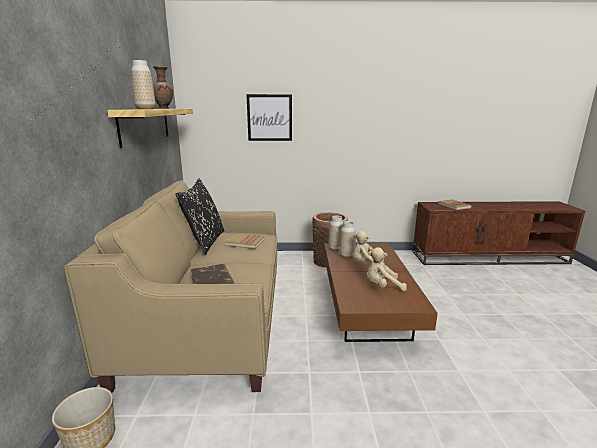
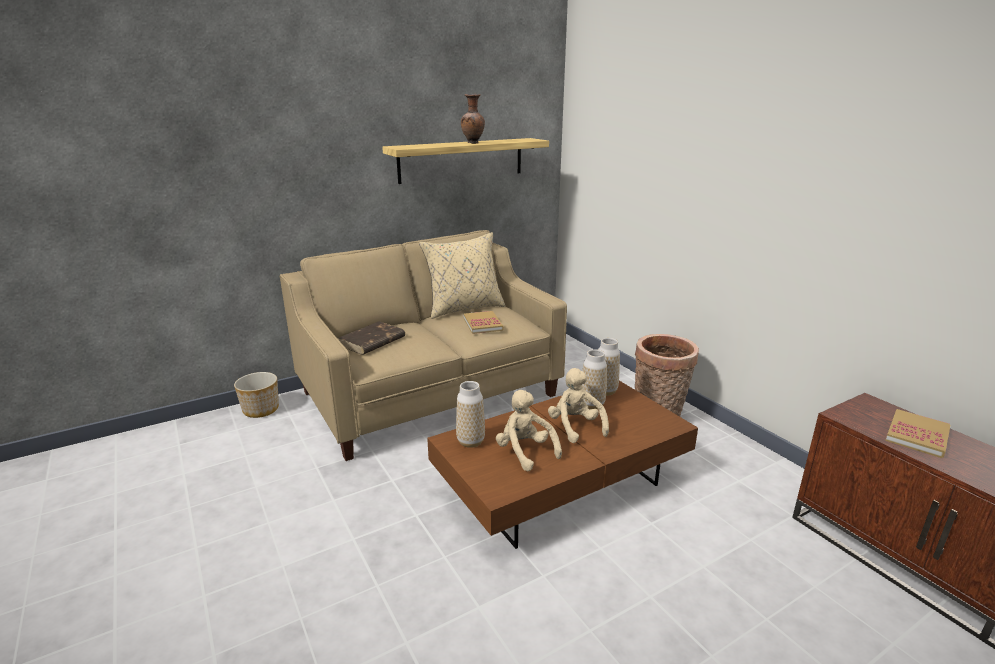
camera: 60 degrees right, 5 degrees up
vase [131,60,155,109] -> vase moved to [456,381,485,448]
black pillow [175,178,224,255] -> beige pillow [419,232,505,319]
picture [246,94,292,141] -> none

